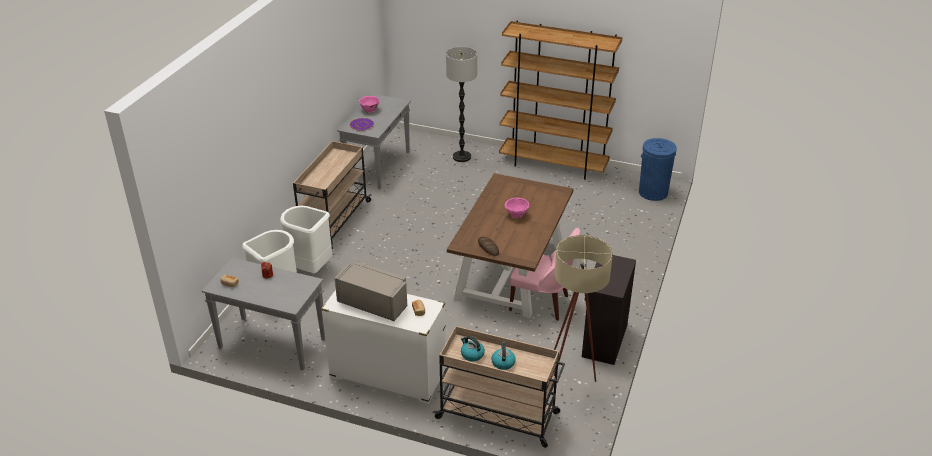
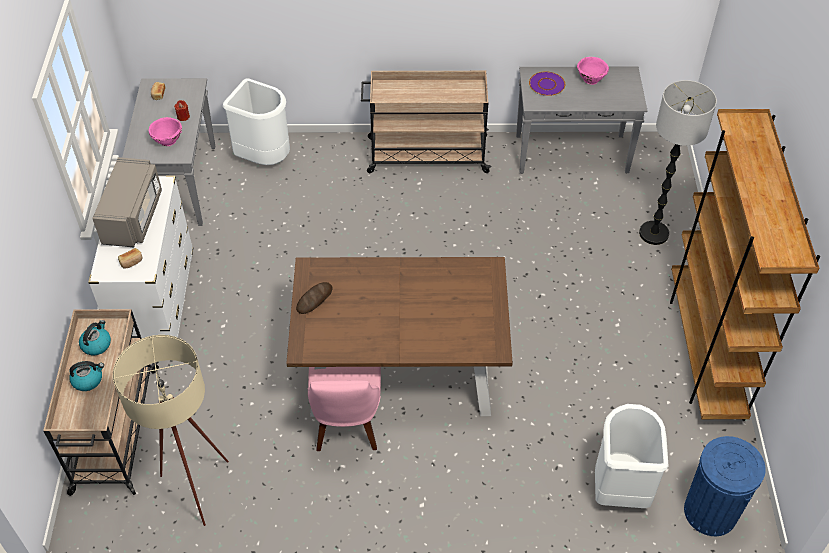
camera: 70 degrees right, 15 degrees up
white trash can [280,206,332,274] -> white trash can moved to [595,404,669,508]
pink bowl [505,198,529,218] -> pink bowl moved to [149,117,182,146]
black cabinet [582,255,636,365] -> none

